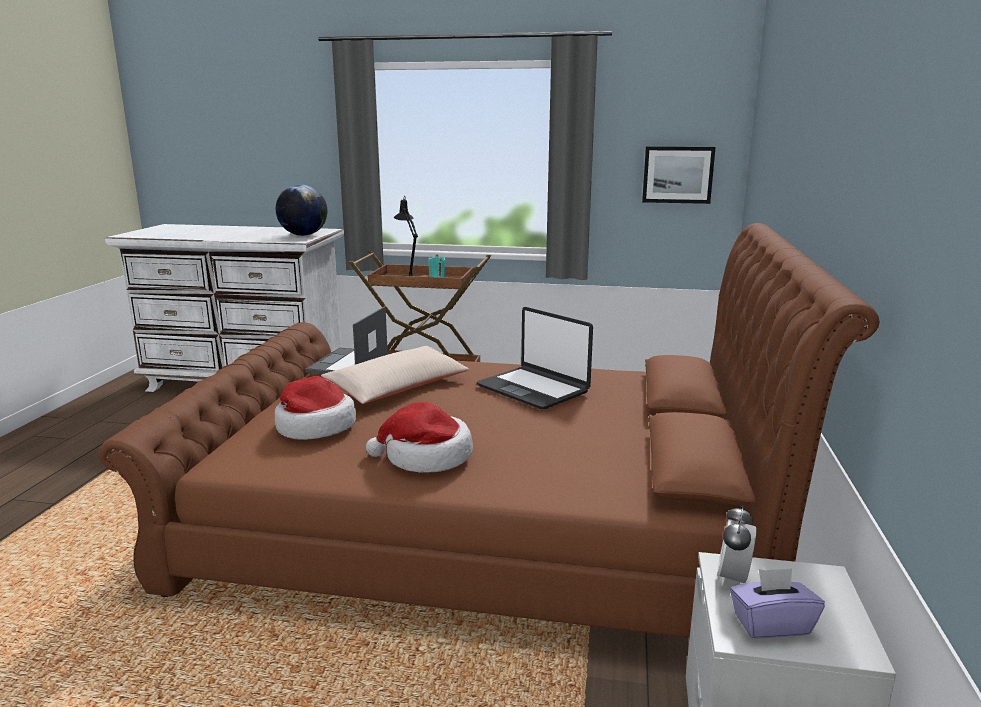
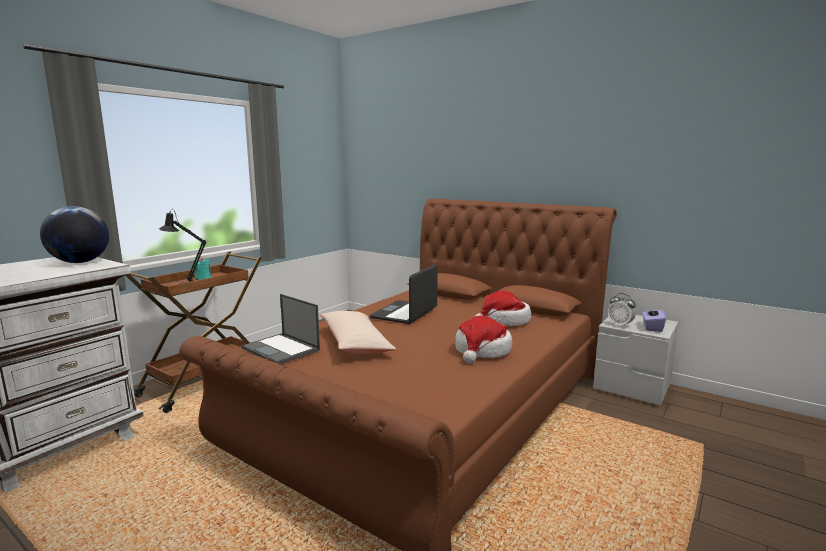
camera: 65 degrees left, 5 degrees down
hat [275,376,356,440] -> hat moved to [475,291,531,326]
laptop [477,307,593,410] -> laptop turned 135 degrees clockwise [370,264,438,324]
picture [642,146,716,204] -> none

